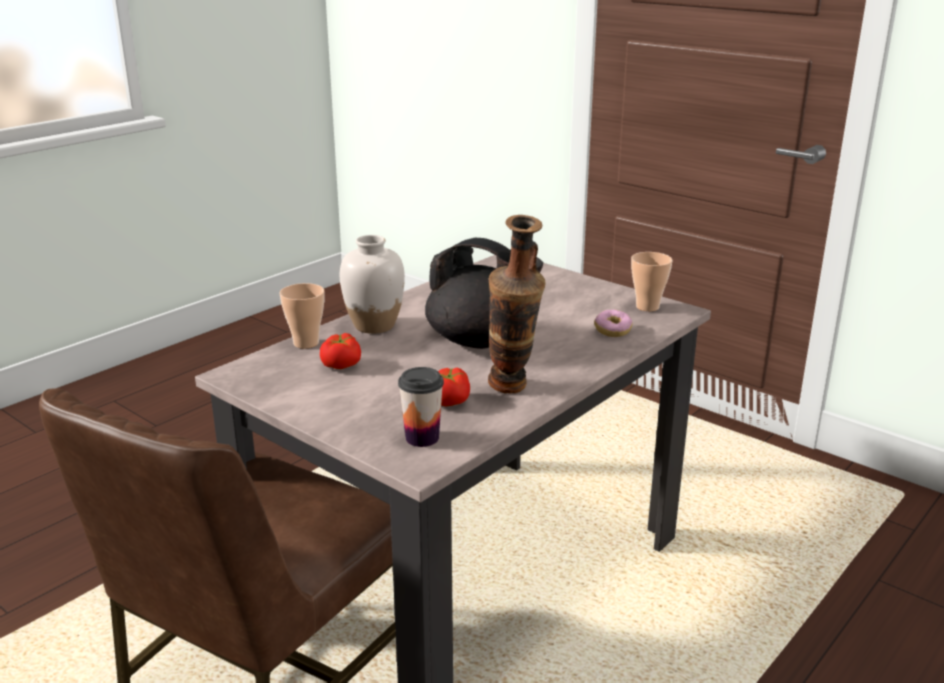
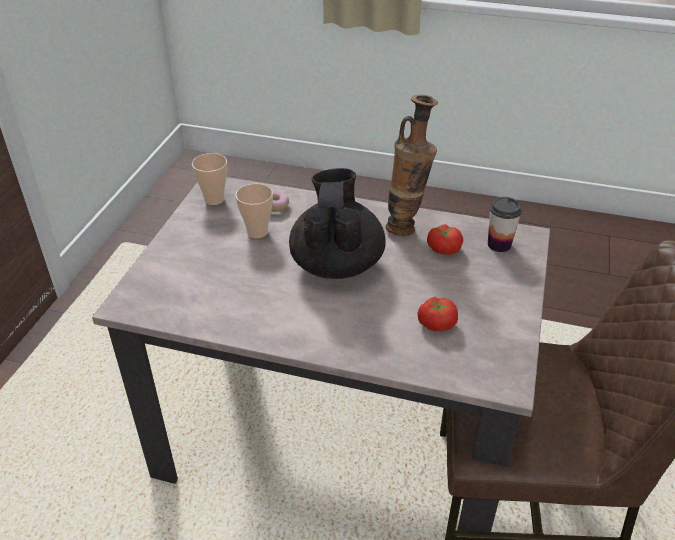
camera: 115 degrees left, 15 degrees up
cup [279,283,325,348] -> cup moved to [236,184,273,238]
white vase [340,235,405,334] -> none

